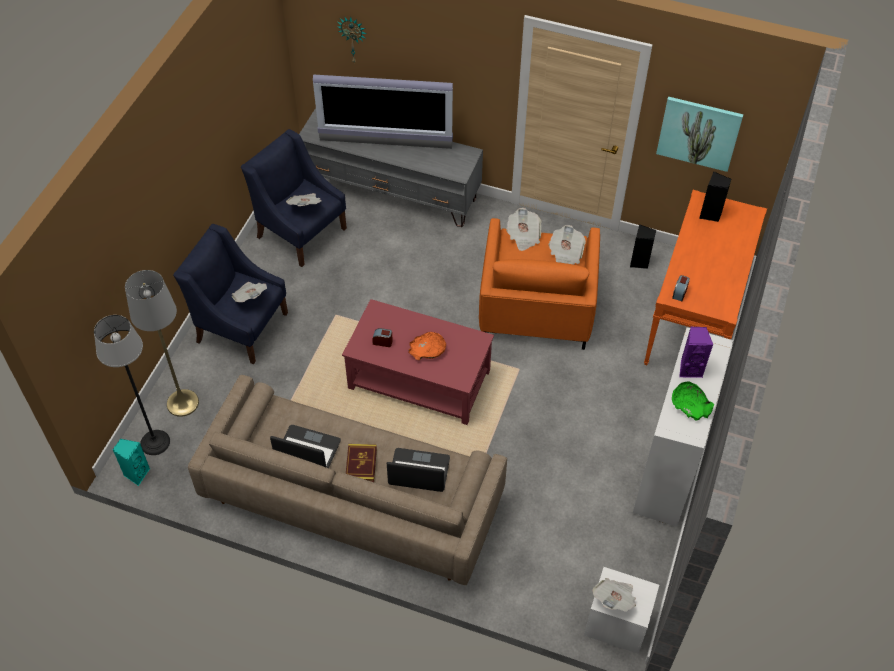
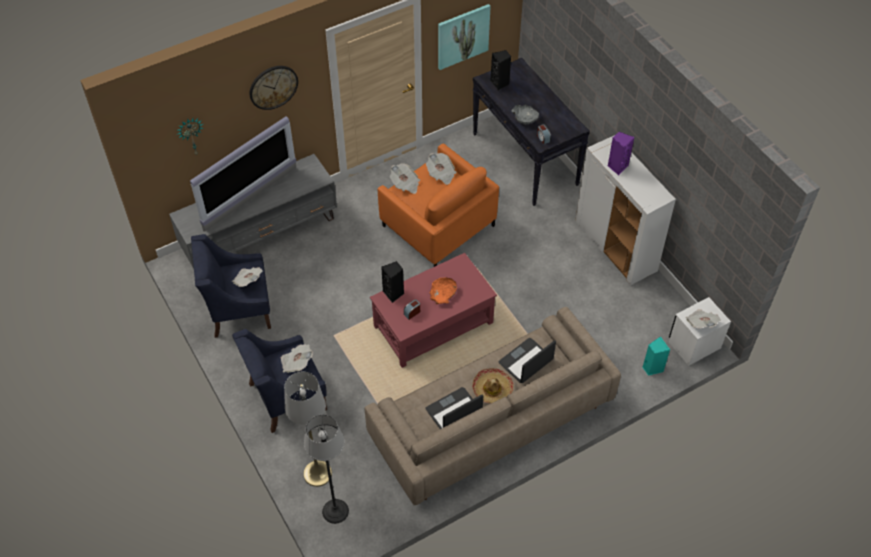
camera: 50 degrees left, 0 degrees up
turquoise speaker [112,439,150,486] -> turquoise speaker moved to [642,336,670,376]
book [346,444,377,482] -> hat [472,368,514,403]
black speaker [630,224,656,269] -> black speaker moved to [381,261,404,303]
orange console table [644,190,767,365] -> black console table [473,58,590,206]
green bowl [672,381,714,421] -> none
none -> wall clock [250,66,298,110]
none -> grey bowl [512,104,539,124]

